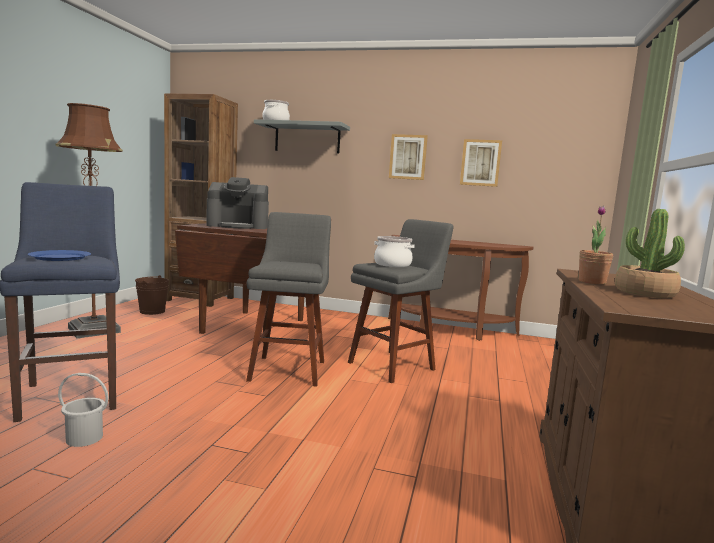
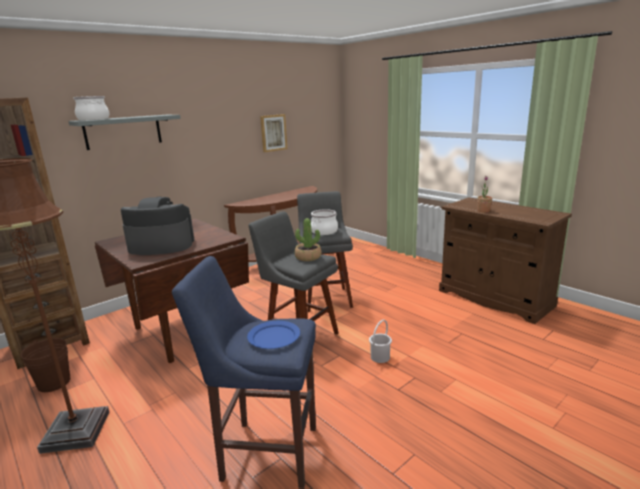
camera: 55 degrees left, 10 degrees up
white bucket [58,373,109,447] -> white bucket moved to [369,320,392,363]
coffee machine [206,177,269,229] -> coffee machine turned 120 degrees counterclockwise [121,197,194,255]
picture [389,134,428,180] -> none
potted plant [615,209,685,298] -> potted plant moved to [295,218,321,261]

